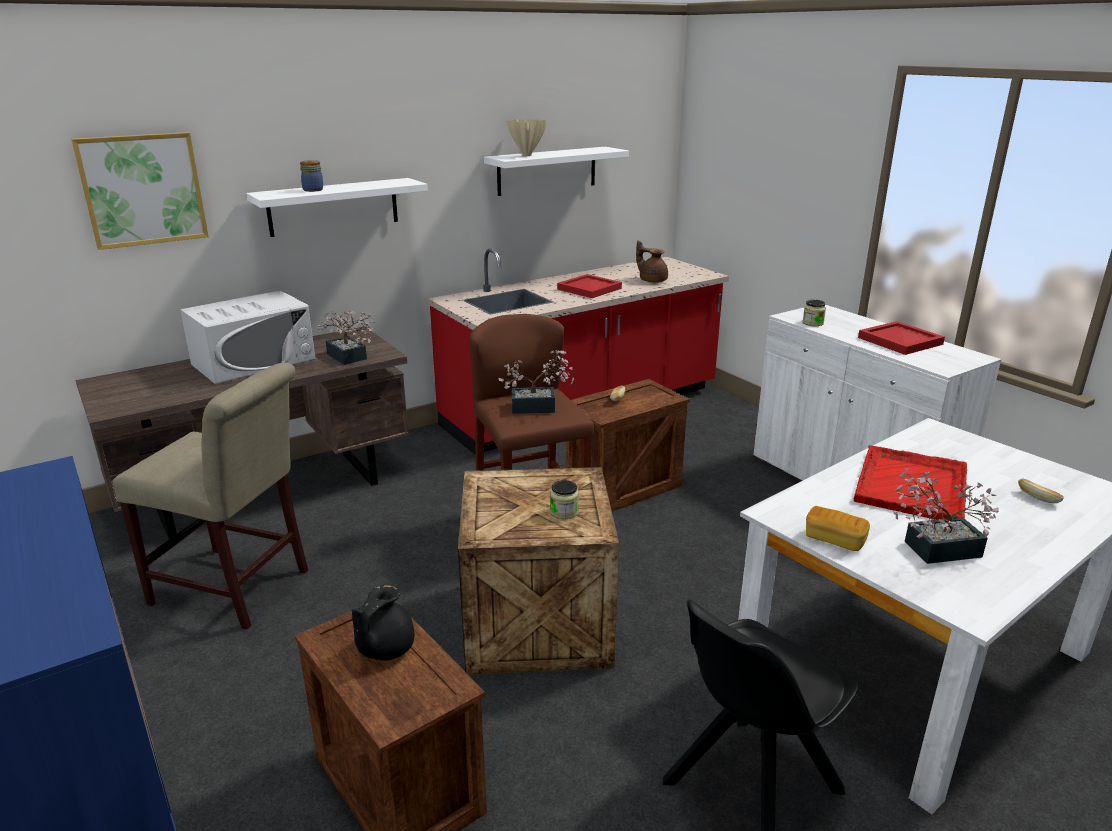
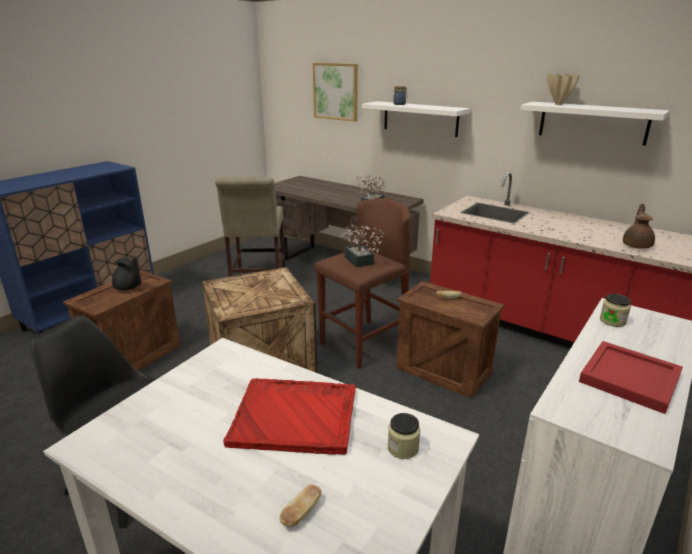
camera: 70 degrees right, 0 degrees up
white microwave [180,290,315,384] -> none
black teapot [352,585,414,661] -> black teapot turned 150 degrees counterclockwise [112,258,141,290]
jar [550,480,579,519] -> jar moved to [388,413,420,459]
red tray [557,274,622,298] -> none
bread [806,506,870,551] -> none
potted plant [894,468,999,564] -> none

